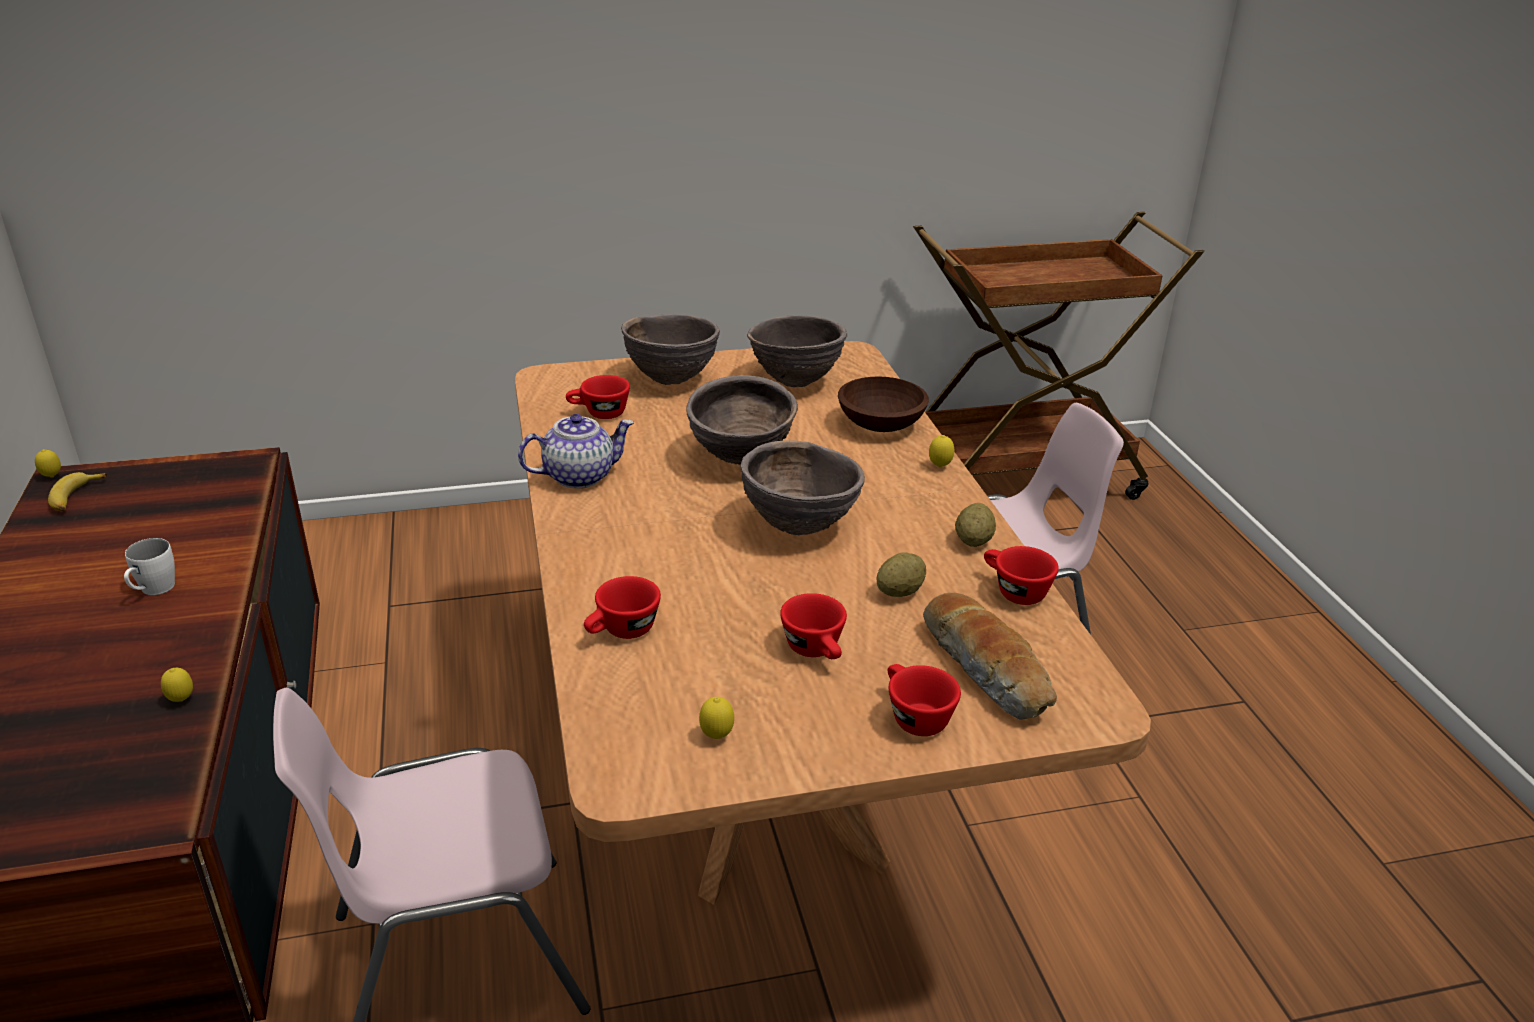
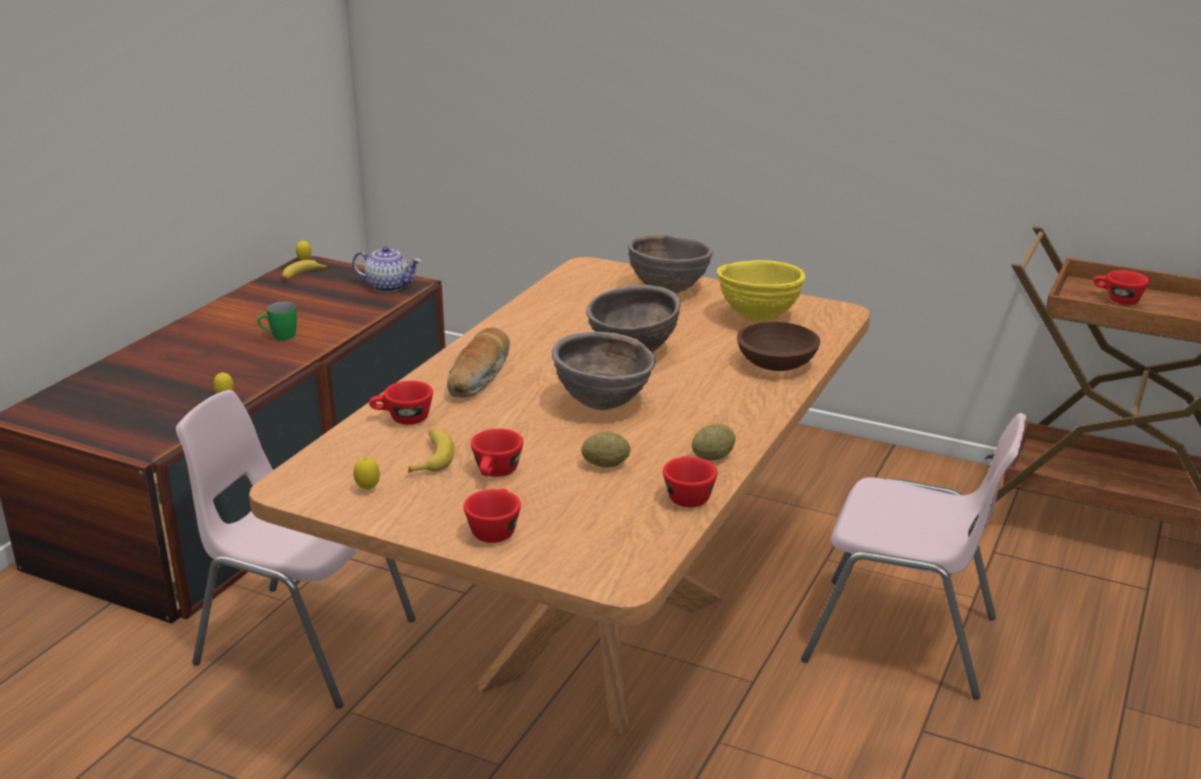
camera: 40 degrees right, 5 degrees down
white mug [124,538,175,595] -> green mug [257,302,297,341]
teapot [518,414,634,488] -> teapot moved to [352,246,421,293]
red cup [566,375,630,419] -> red cup moved to [1093,270,1149,305]
brown bowl [747,315,847,387] -> yellow bowl [716,260,805,323]
bread [923,593,1057,720] -> bread moved to [447,328,510,398]
lemon [929,435,954,468] -> none
none -> banana [408,429,455,473]

